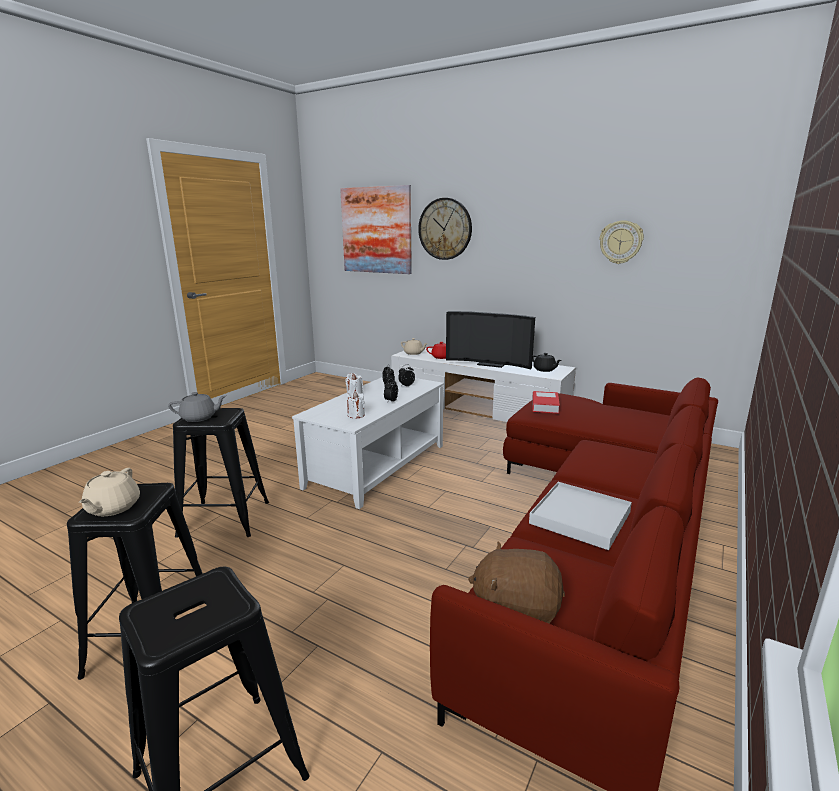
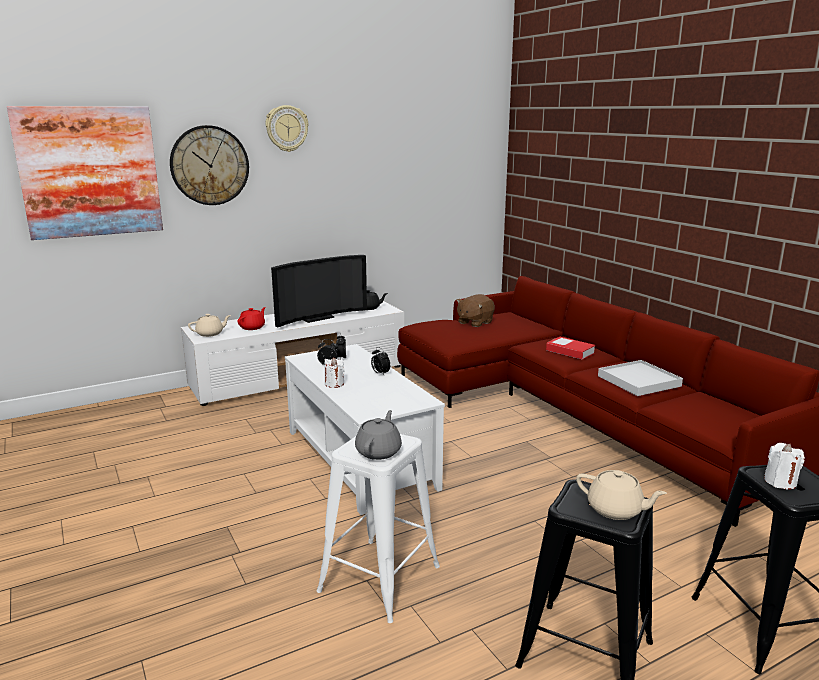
camera: 60 degrees left, 0 degrees up
black stool [173,408,269,538] -> white stool [317,434,440,623]
white candle [347,391,365,418] -> white candle moved to [764,443,805,490]
brown plush toy [468,542,565,623] -> brown plush toy moved to [456,294,495,327]
book [532,391,560,414] -> book moved to [546,337,595,360]
wall clock [599,220,644,264] -> wall clock moved to [266,105,309,152]

